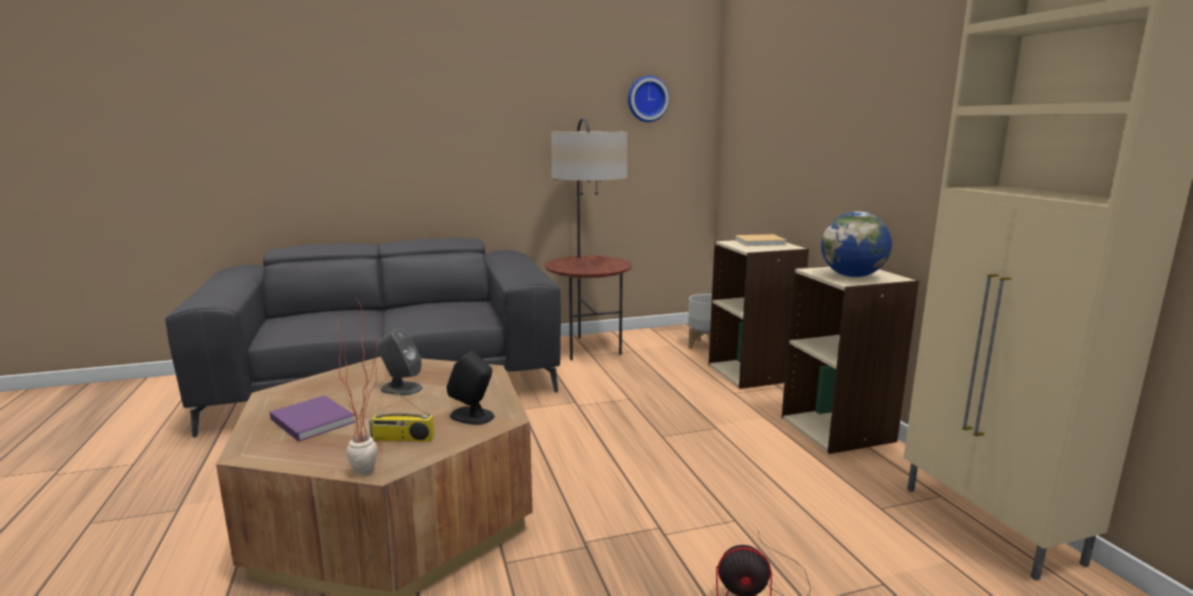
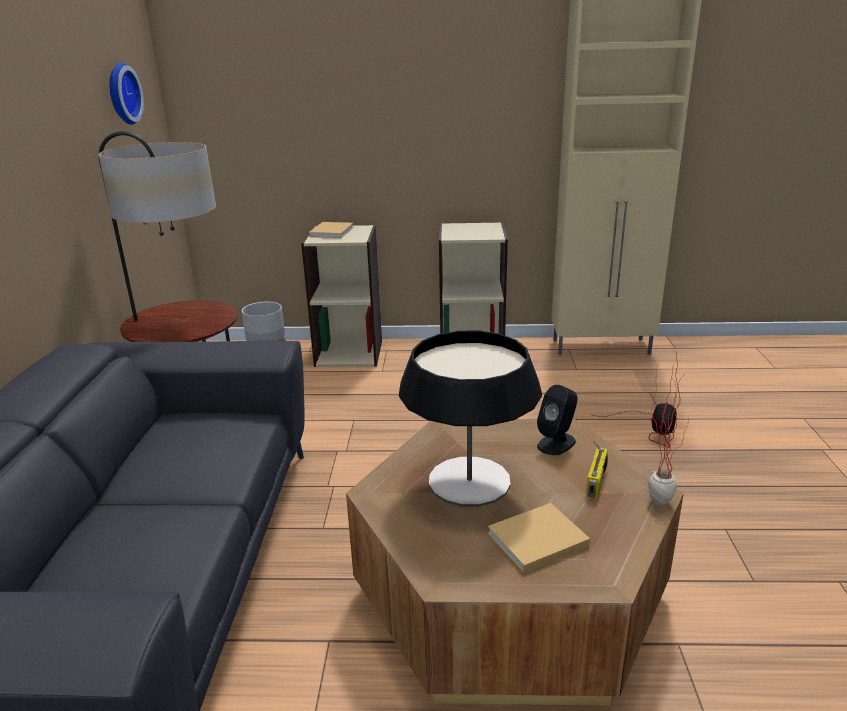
camera: 70 degrees left, 10 degrees up
purple book [270,395,355,442] -> beige book [488,503,590,573]
grey speaker [377,329,423,395] -> table lamp [399,331,542,507]
globe [821,212,892,277] -> none

